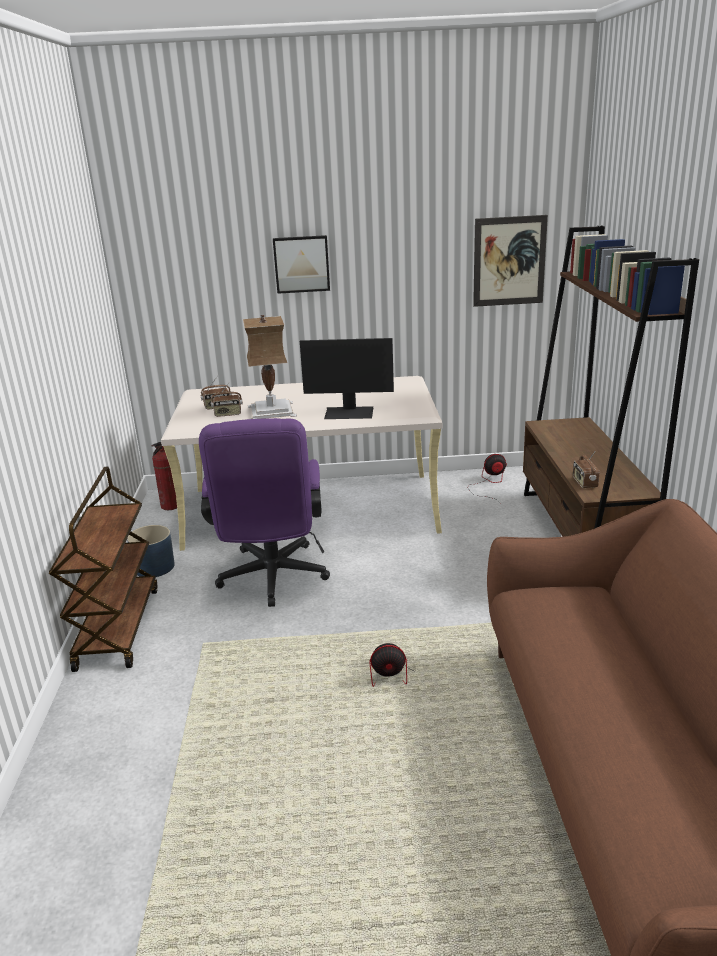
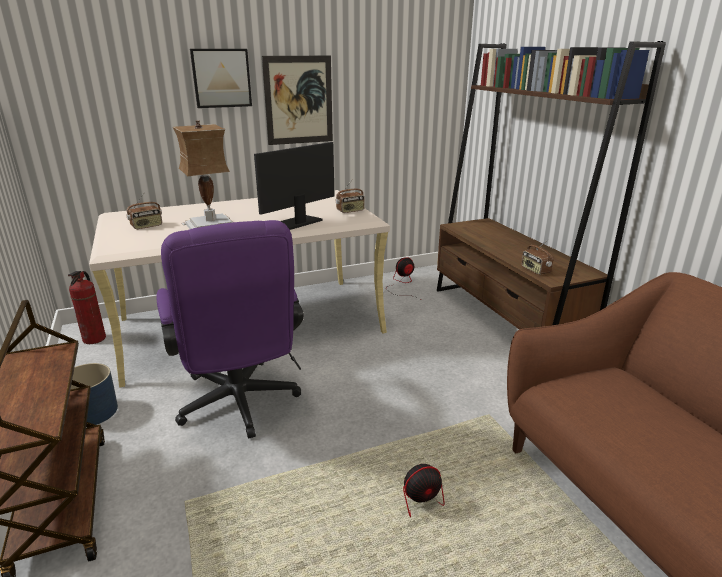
camera: 20 degrees left, 0 degrees up
radio [211,382,243,417] -> radio moved to [336,179,365,213]
monitor [300,338,394,419] -> monitor turned 150 degrees clockwise [254,142,335,230]
picture [473,215,548,307] -> picture moved to [262,56,333,145]

